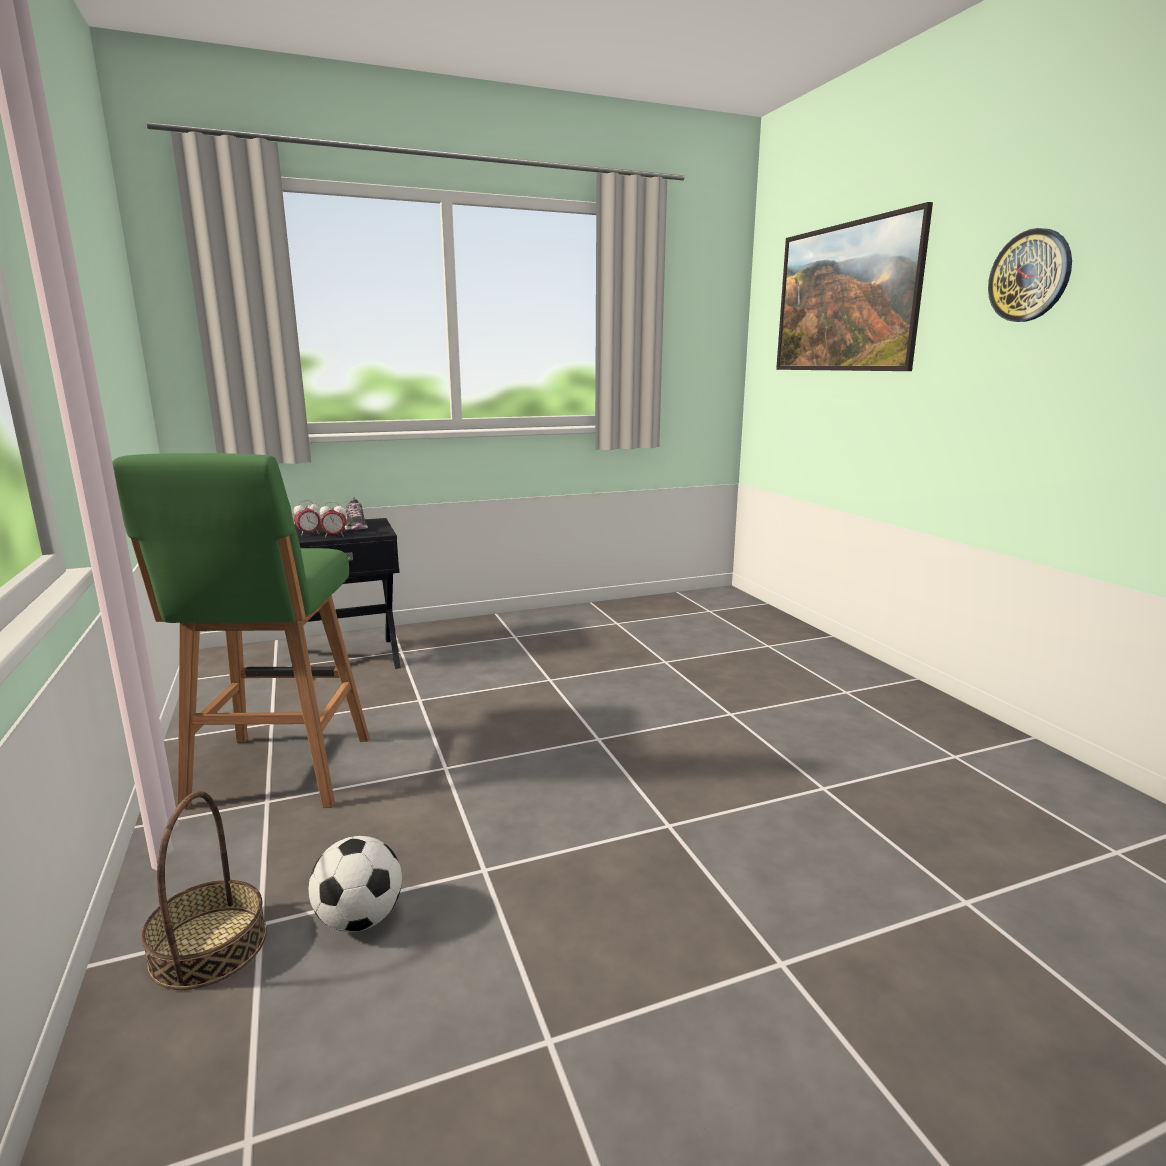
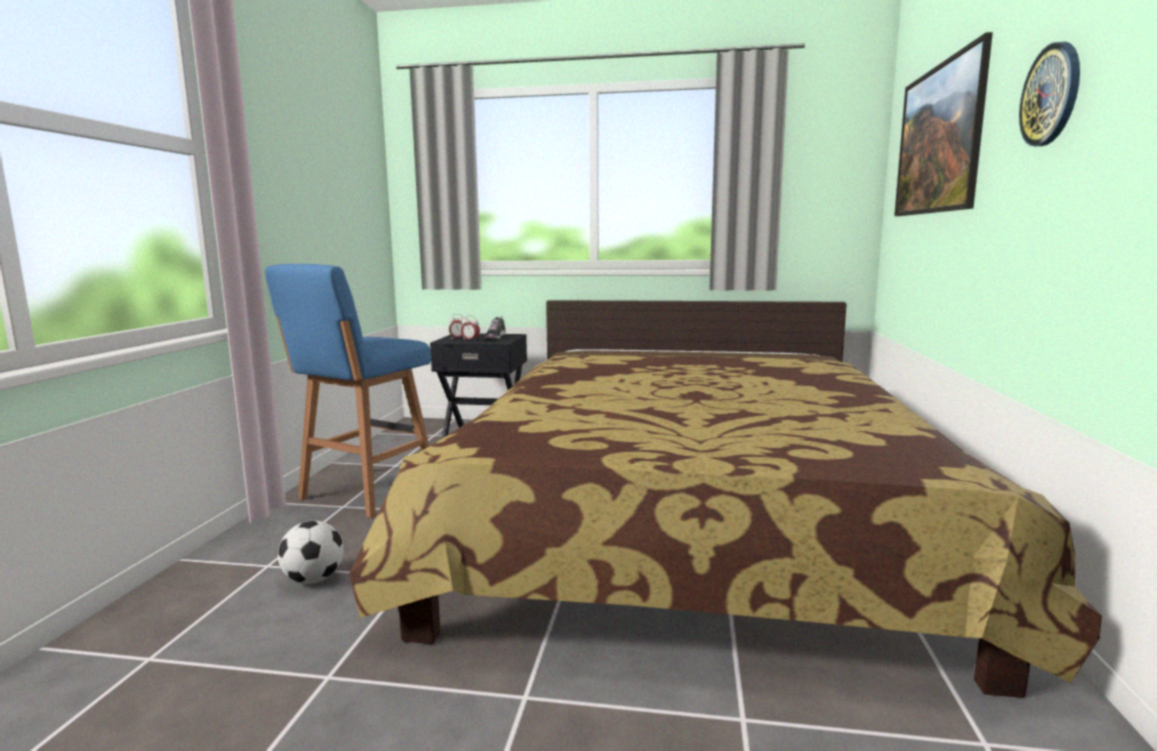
camera: 30 degrees right, 5 degrees down
green stool [112,453,370,809] -> blue stool [265,264,431,519]
basket [141,791,267,990] -> none
none -> bed [349,300,1102,698]

